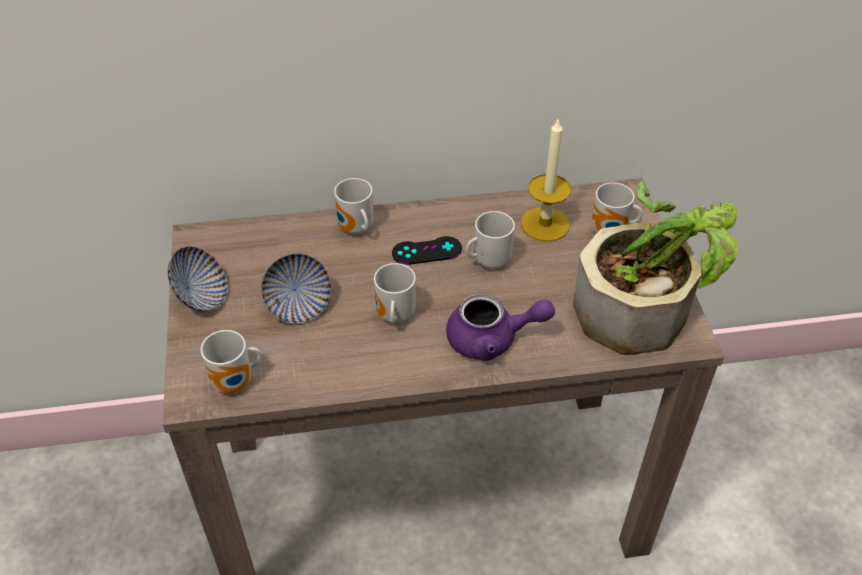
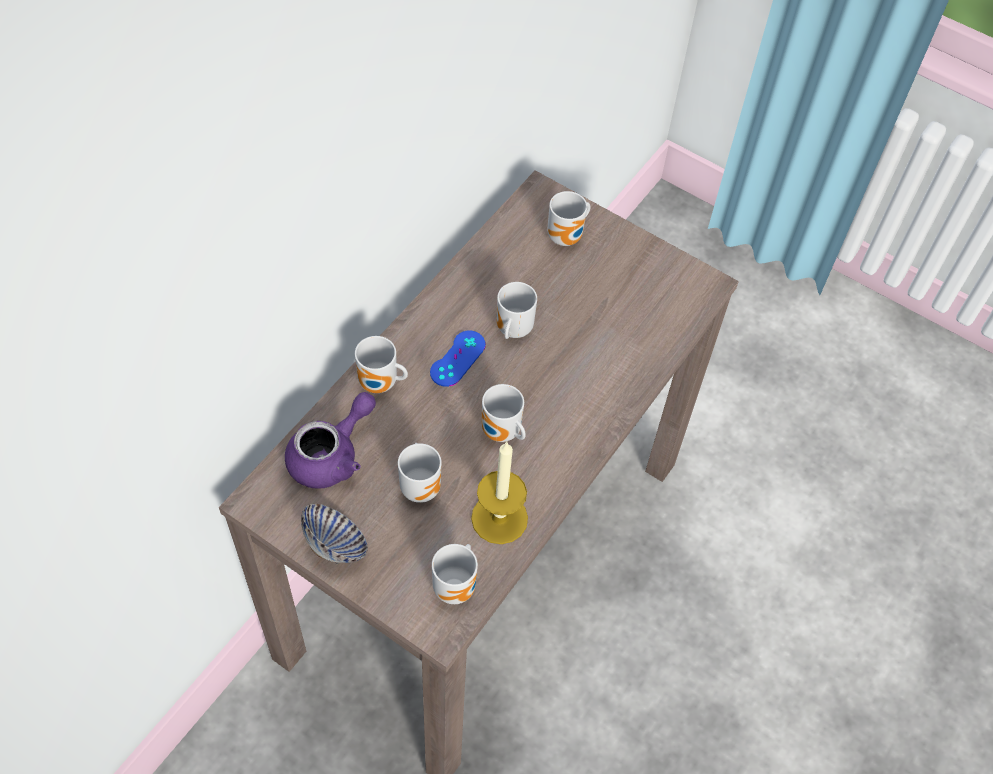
camera: 50 degrees left, 10 degrees up
bowl [261,253,332,324] -> mug [398,443,442,503]
black game controller [392,236,462,265] -> blue game controller [430,330,486,387]
purple teapot [446,293,555,361] -> purple teapot moved to [285,392,376,489]
candle [521,117,571,242] -> candle moved to [471,441,528,544]
potted plant [573,181,738,355] -> none

